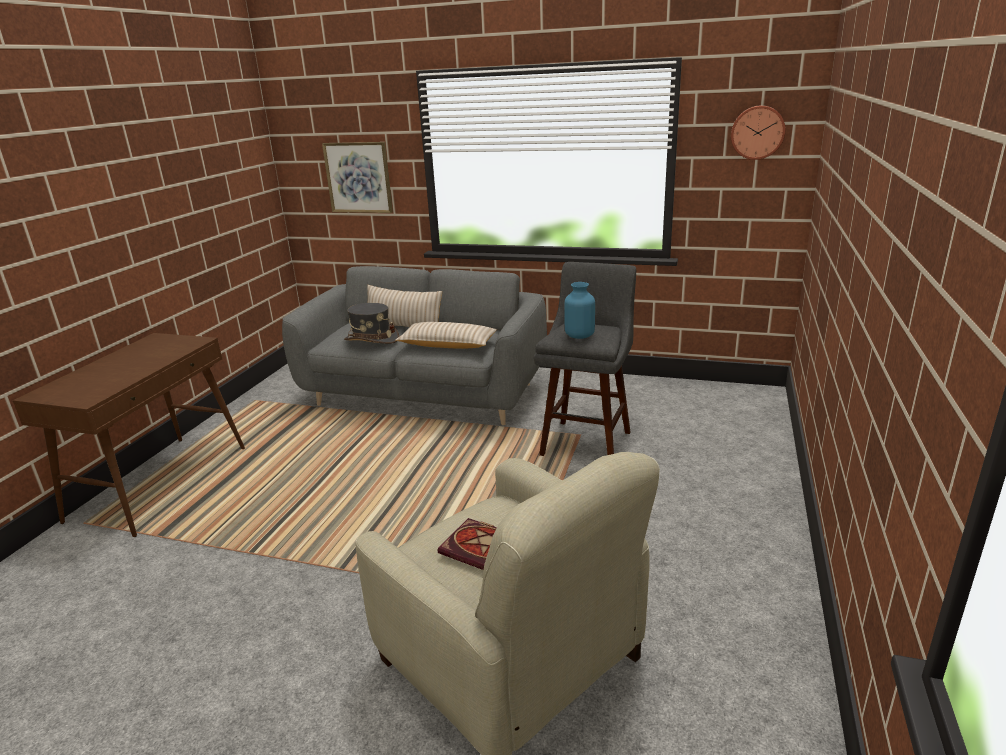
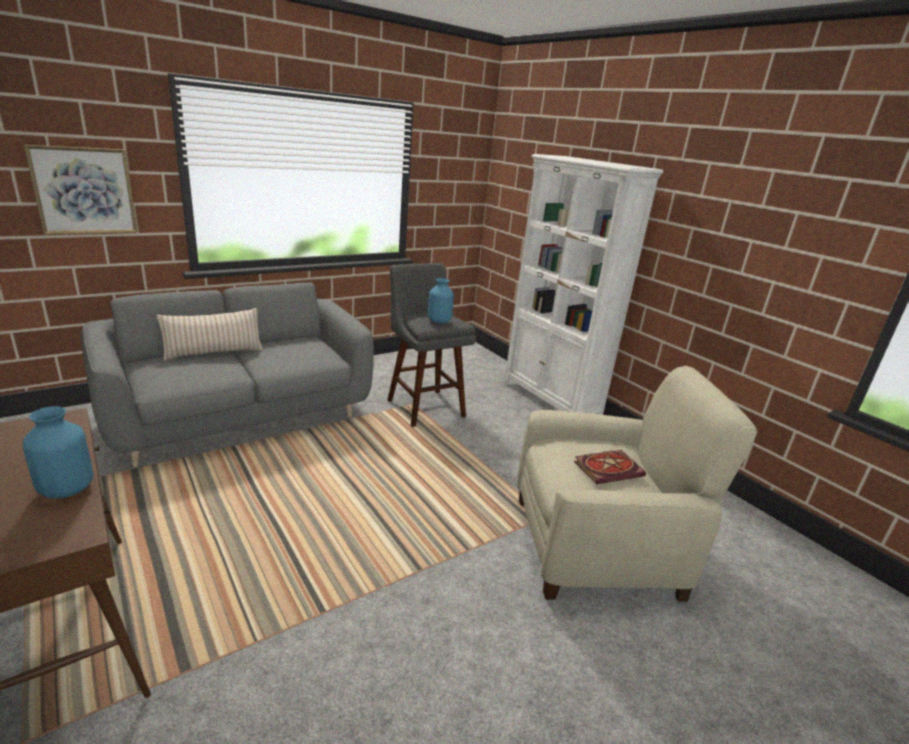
camera: 55 degrees left, 0 degrees up
grey hat [344,303,399,344] -> none
beige pillow [395,322,497,349] -> none
wall clock [731,105,785,160] -> none
none -> blue vase [23,406,93,498]
none -> white bookcase [503,154,663,415]

